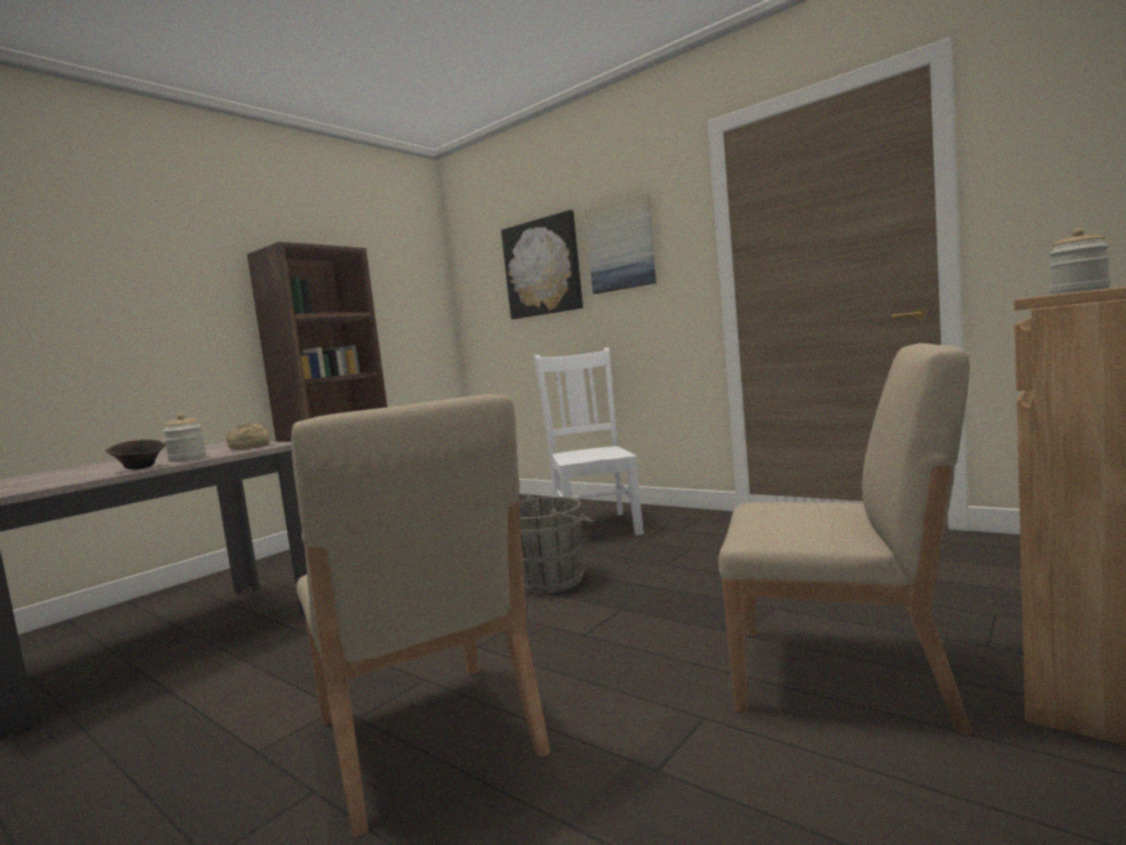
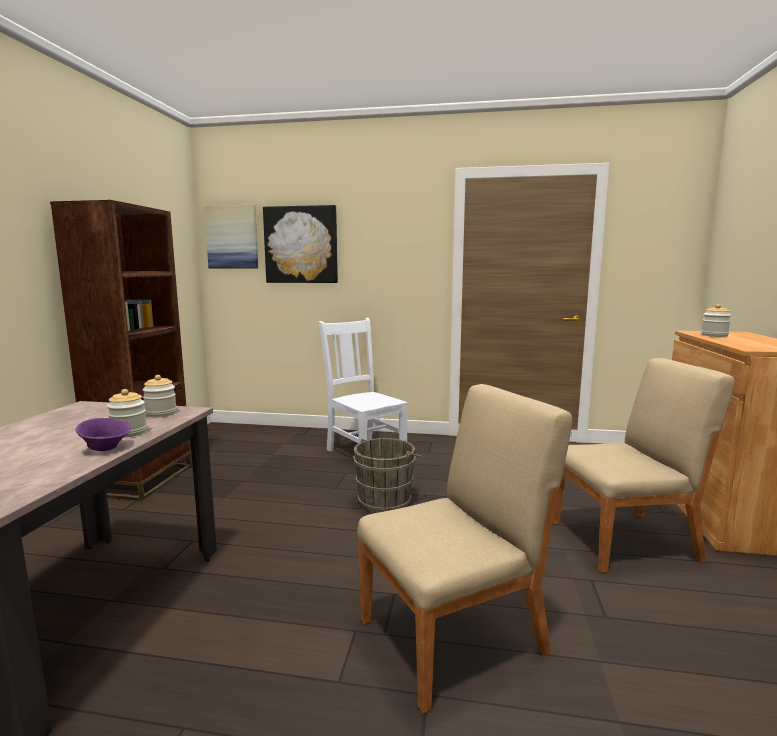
camera: 30 degrees left, 5 degrees up
brown bowl [106,440,166,470] -> purple bowl [76,418,130,451]
bread [226,423,270,450] -> jar [142,375,177,417]
beige chair [291,395,551,838] -> beige chair turned 60 degrees counterclockwise [357,384,572,714]
picture [585,193,656,294] -> picture moved to [204,205,258,268]

